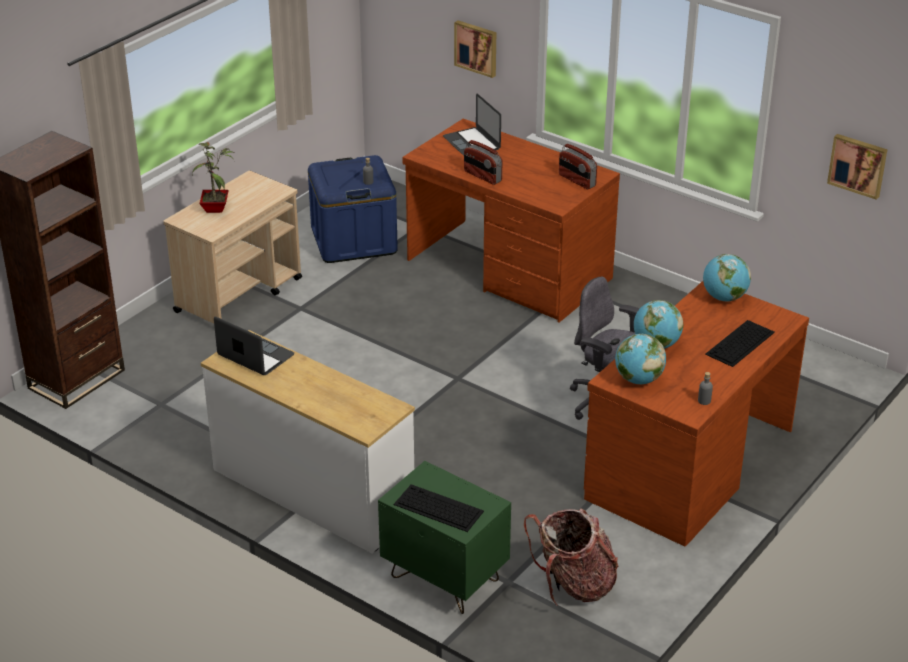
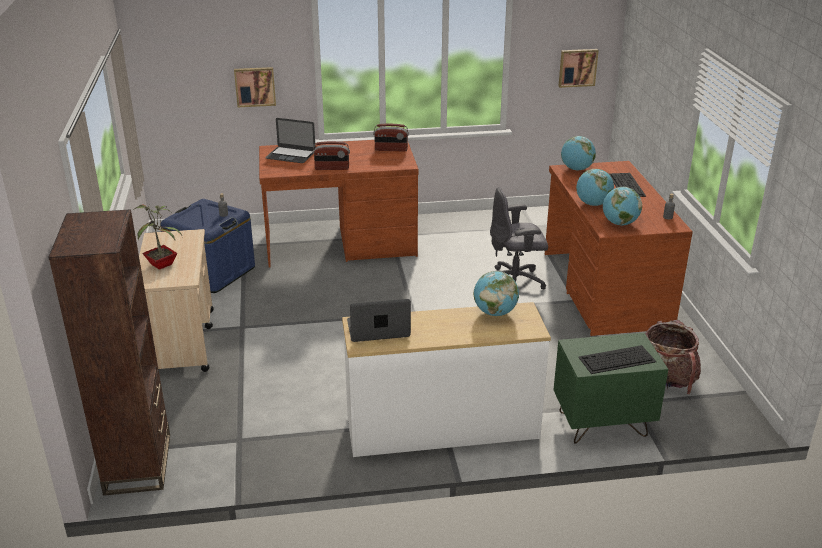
camera: 45 degrees left, 5 degrees down
none -> globe [474,271,519,316]

